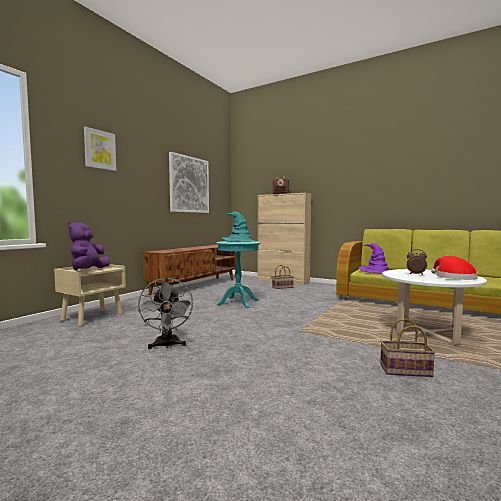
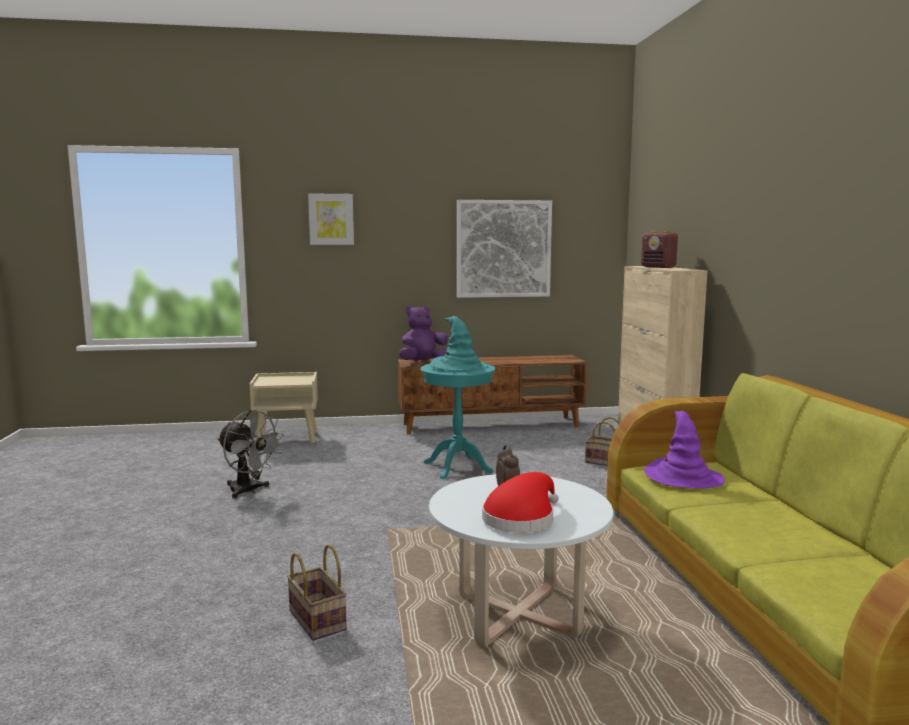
camera: 50 degrees right, 5 degrees up
purple plush toy [68,222,110,270] -> purple plush toy moved to [399,306,448,361]
grey fan [138,277,194,349] -> grey fan turned 90 degrees counterclockwise [217,410,284,499]

